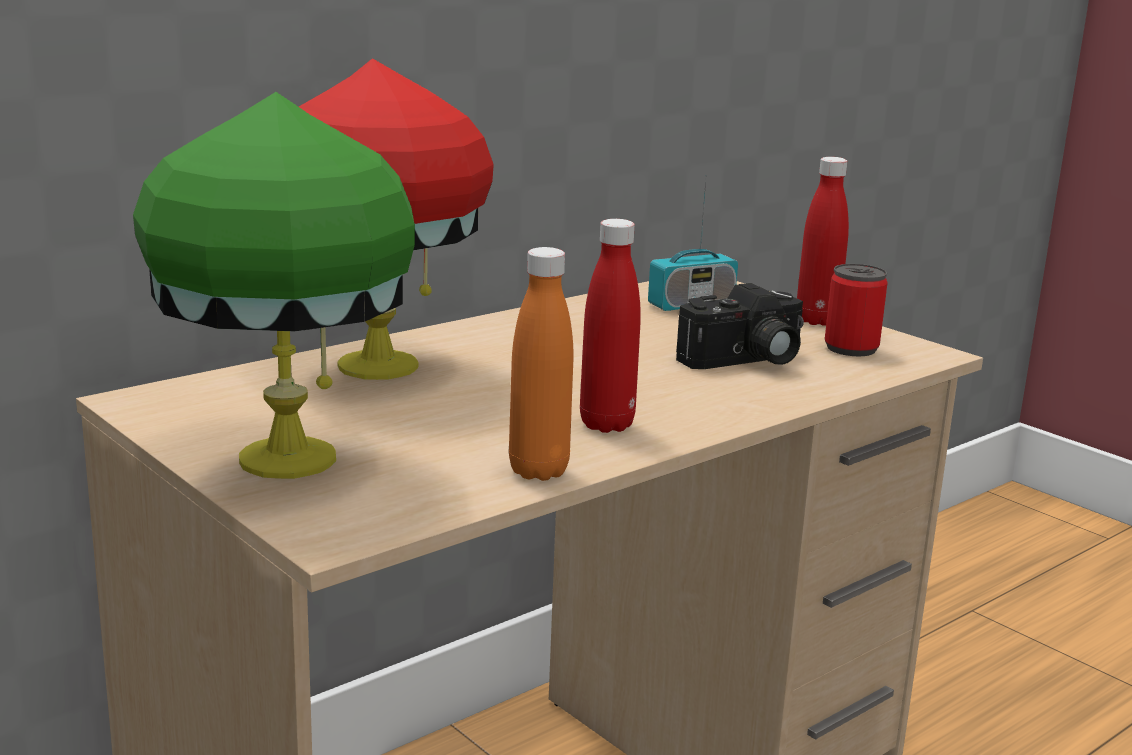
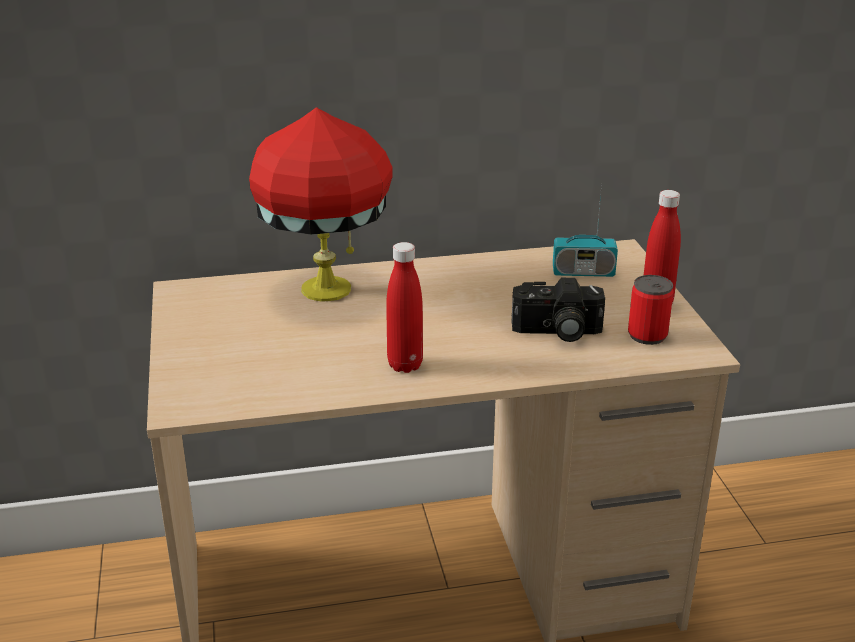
camera: 30 degrees right, 10 degrees up
green table lamp [133,92,415,479] -> none
orange bottle [509,247,573,481] -> none

